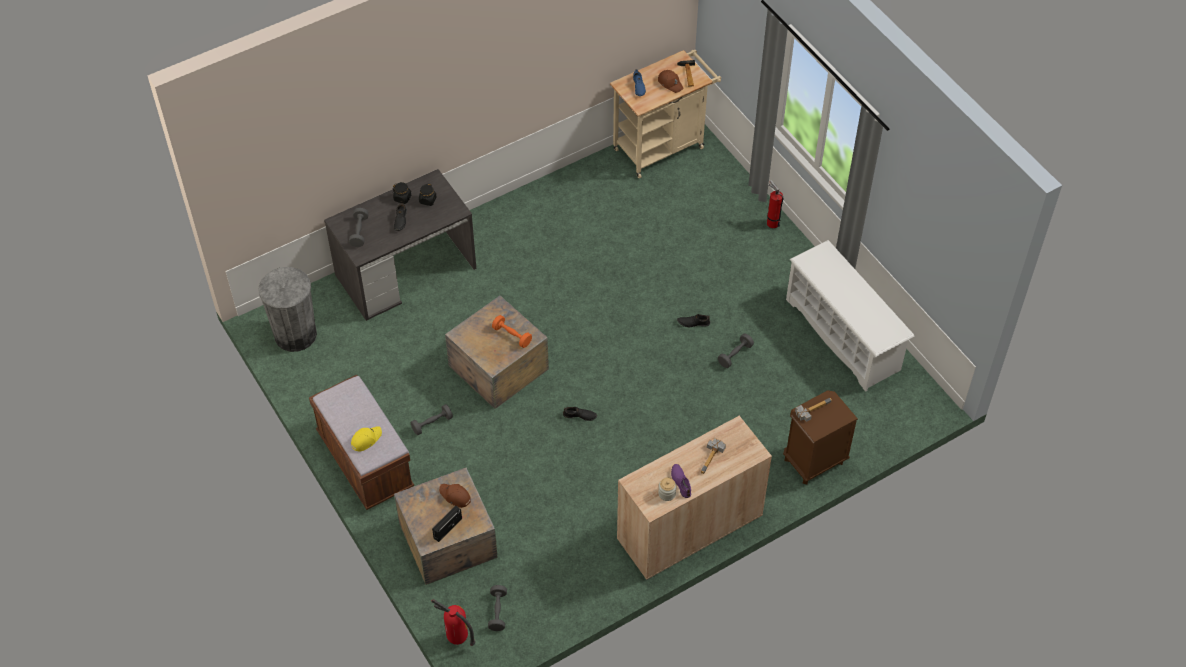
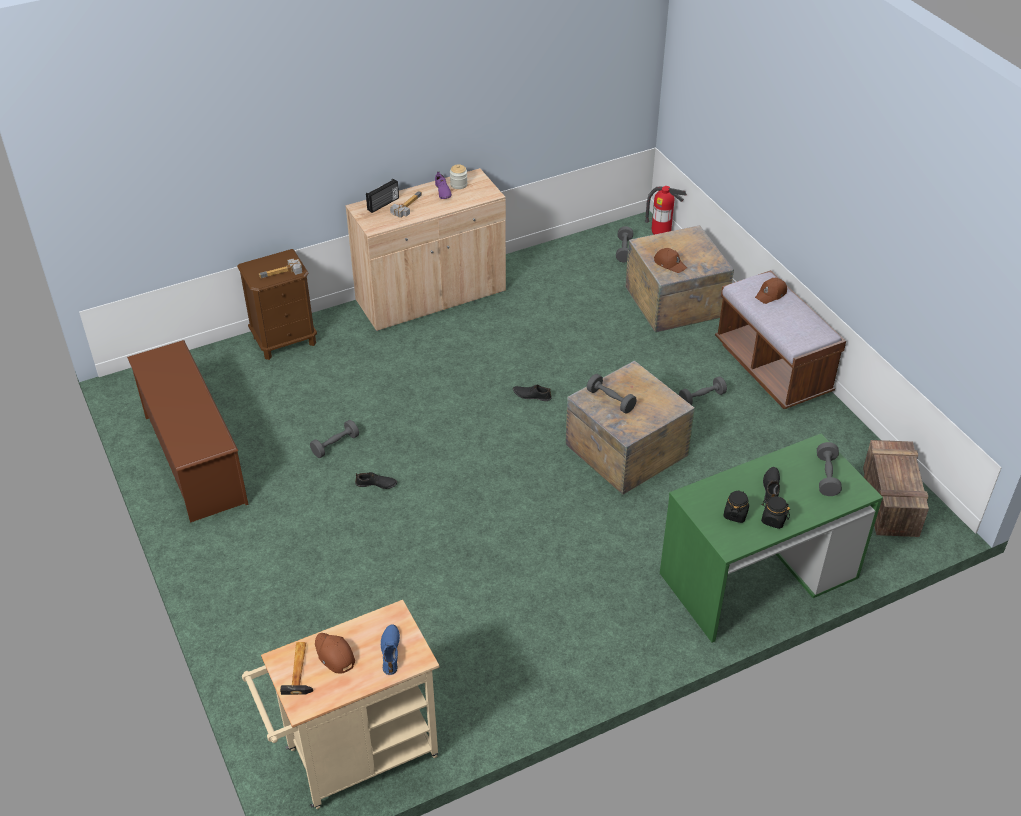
camera: 175 degrees left, 10 degrees down
grey trash can [258,267,317,352] -> crate [863,440,929,537]
grey desk [324,169,476,321] -> green desk [660,434,883,643]
yellow cap [351,426,382,451] -> brown cap [755,278,787,304]
radio [432,506,462,542] -> radio moved to [366,179,399,213]
orange dumbbell [492,315,532,348] -> grey dumbbell [587,374,637,413]
fire extinguisher [767,180,783,228] -> none
white shoe rack [786,240,915,392] -> brown shoe rack [127,340,249,523]

